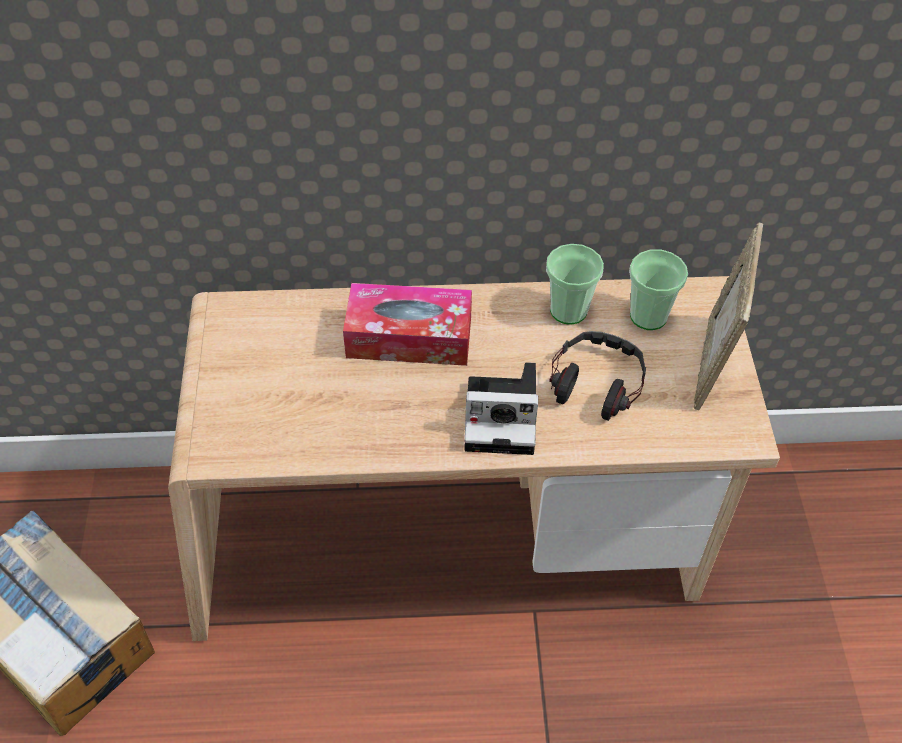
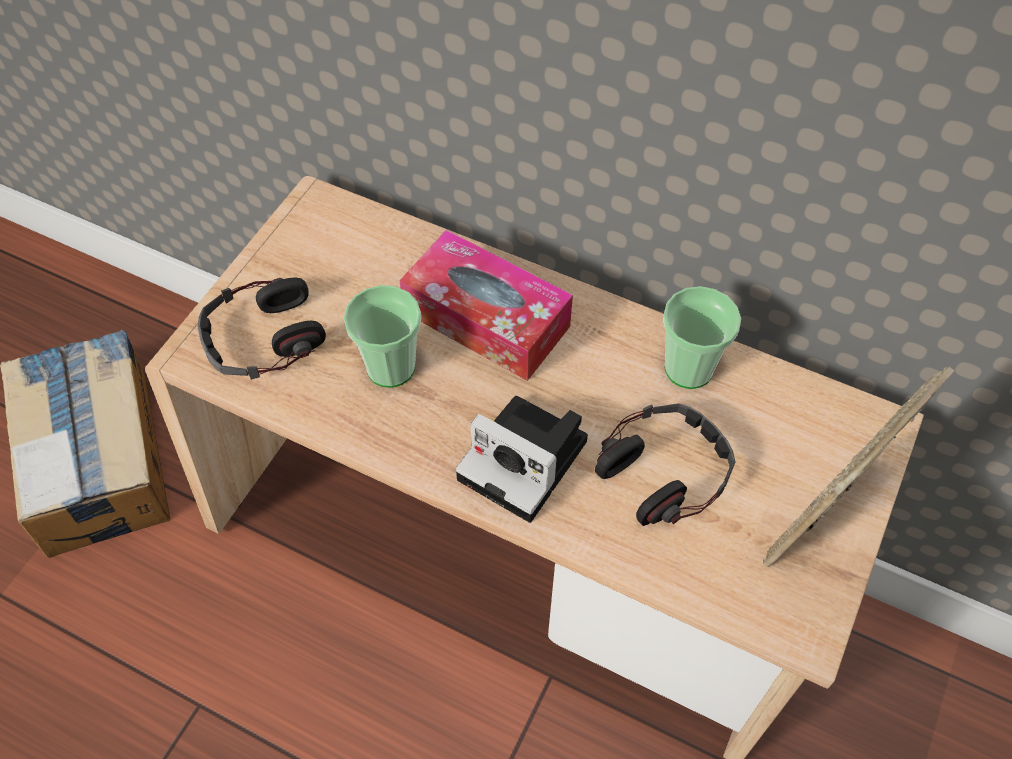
camera: 30 degrees right, 5 degrees up
cup [629,249,688,330] -> cup moved to [344,285,421,388]
none -> headphones [197,277,326,380]

